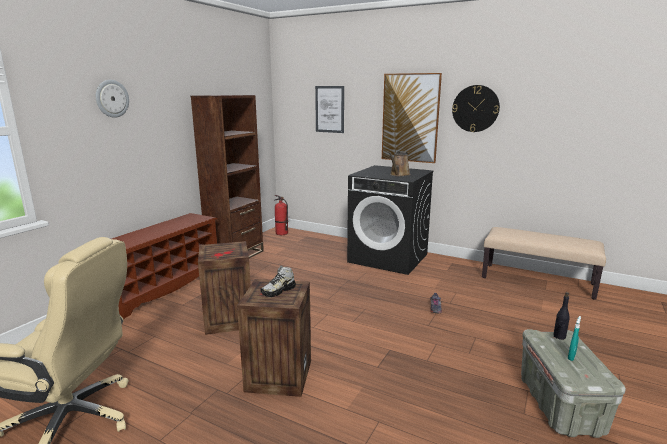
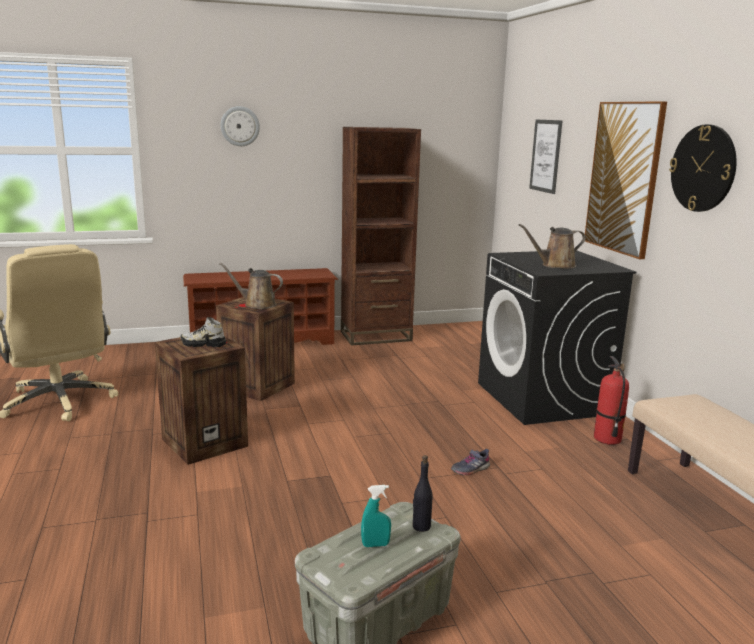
camera: 45 degrees right, 0 degrees up
fire extinguisher [274,195,288,235] -> fire extinguisher moved to [594,356,629,445]
none -> brown watering can [219,263,283,309]

